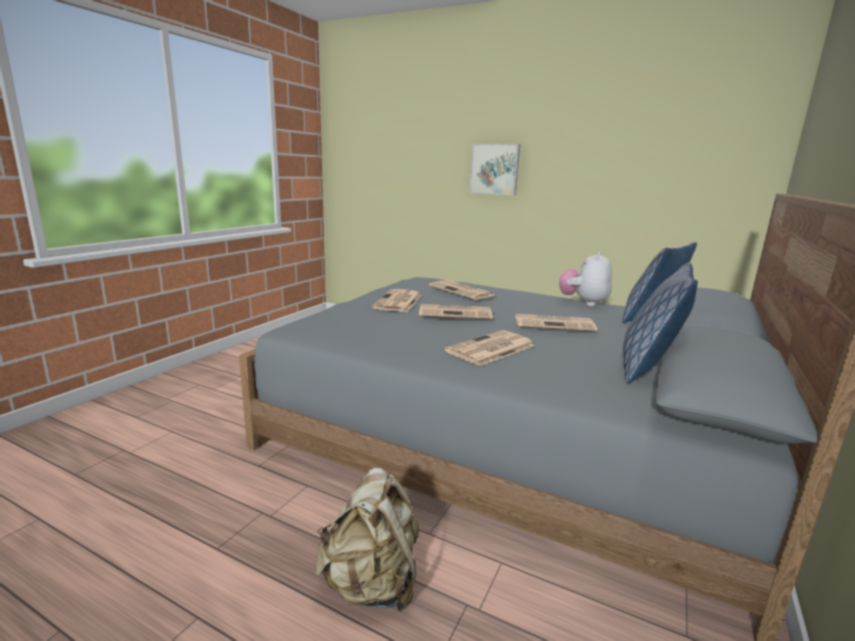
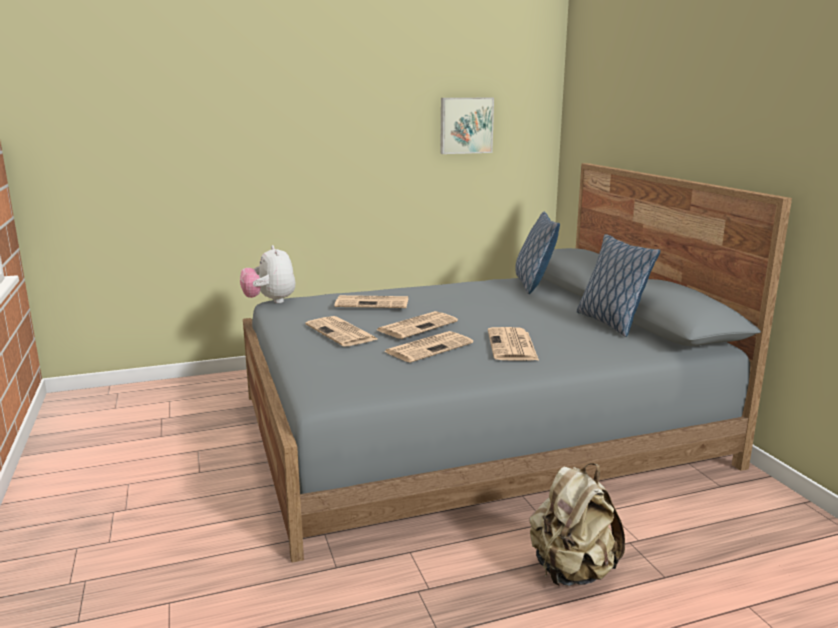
camera: 45 degrees left, 0 degrees up
picture [469,143,520,195] -> picture moved to [440,98,494,154]
newspaper [515,314,597,331] -> newspaper moved to [384,331,473,362]
plush toy [559,252,612,306] -> plush toy moved to [240,245,295,303]

